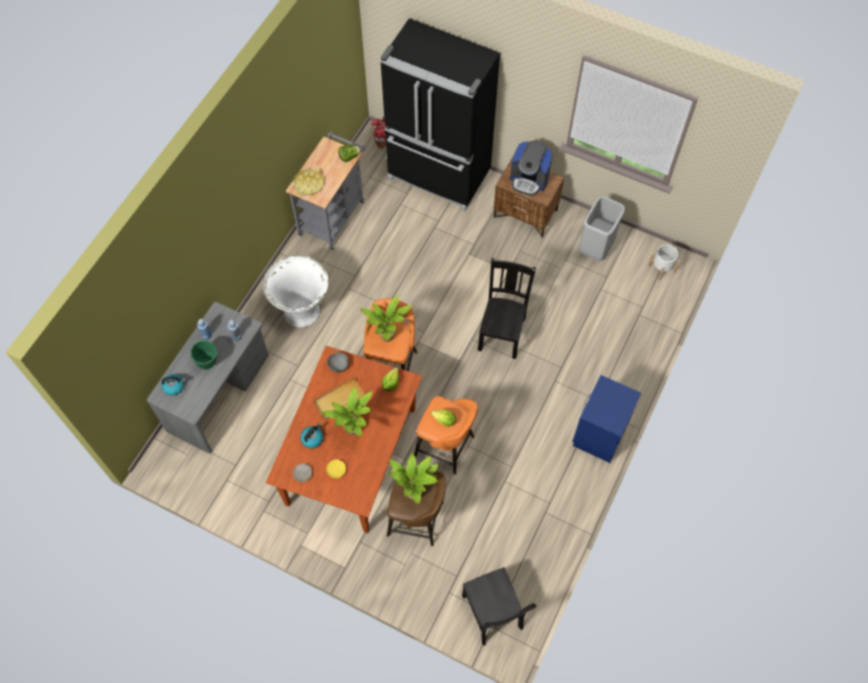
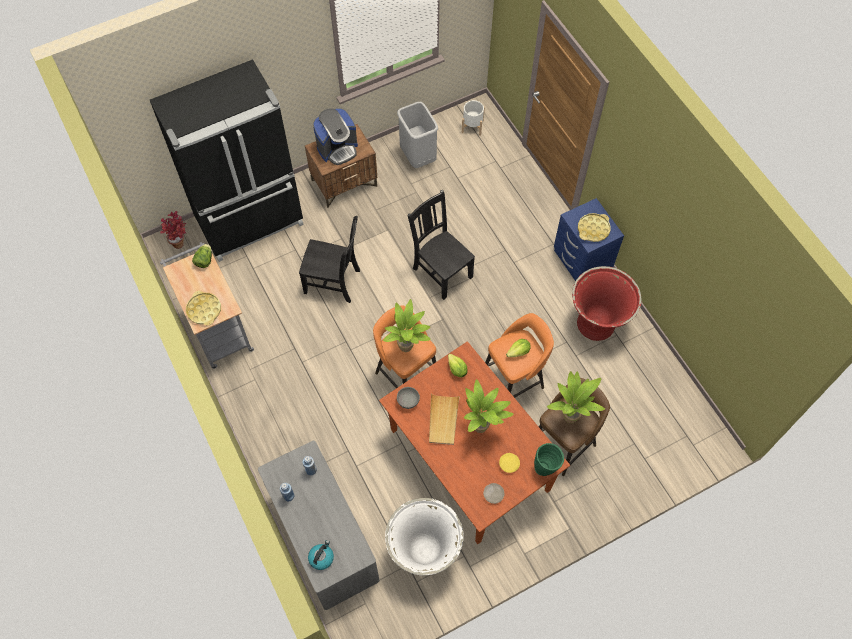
camera: 55 degrees left, 0 degrees up
green vase [190,340,217,370] -> green vase moved to [534,443,564,476]
white planter [263,255,328,327] -> white planter moved to [385,498,463,576]
kettle [300,423,323,448] -> none
black chair [462,567,537,645] -> black chair moved to [299,216,360,303]
none -> red planter [572,266,642,341]
none -> yellow tray [578,213,611,242]

